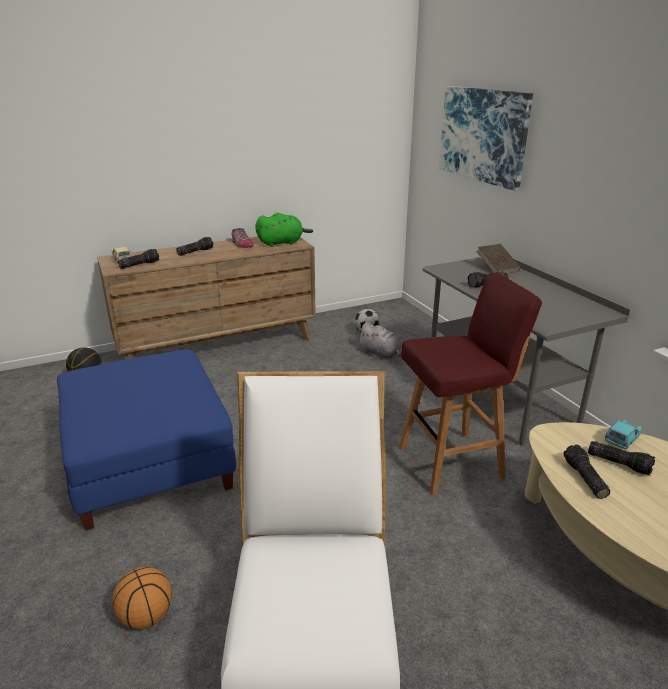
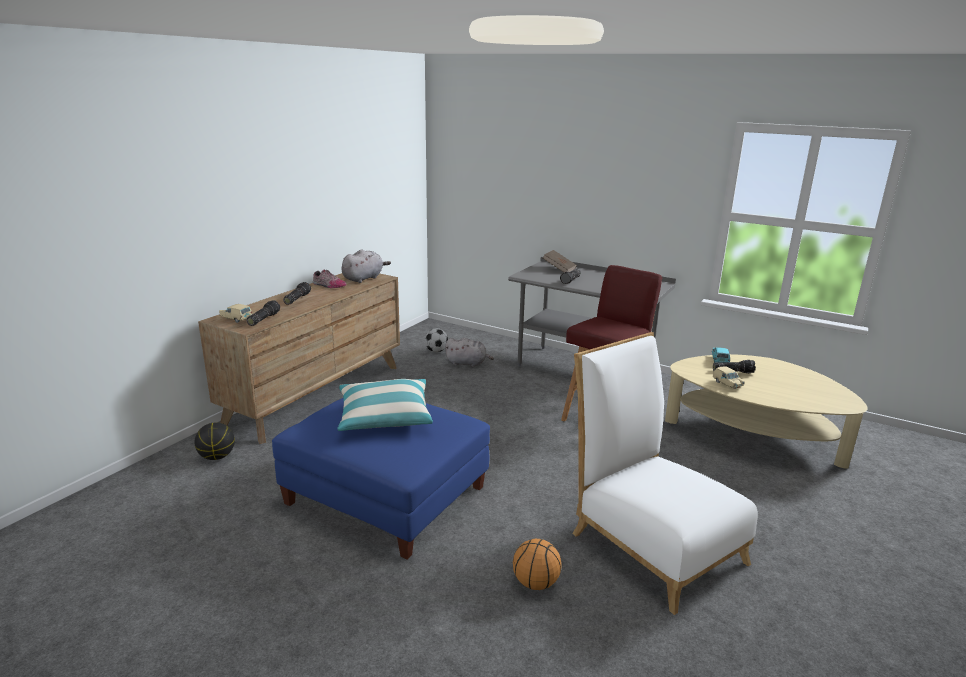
camera: 35 degrees left, 5 degrees down
green plush toy [255,213,313,247] -> grey plush toy [341,249,391,283]
picture [439,86,533,191] -> none
flashlight [564,444,610,499] -> beige toy car [713,366,745,389]
none -> pillow [338,379,433,431]

